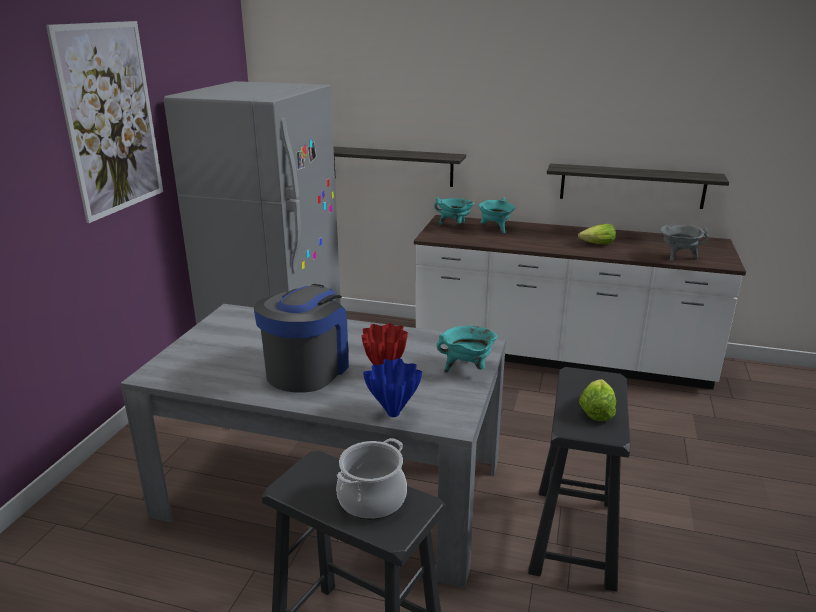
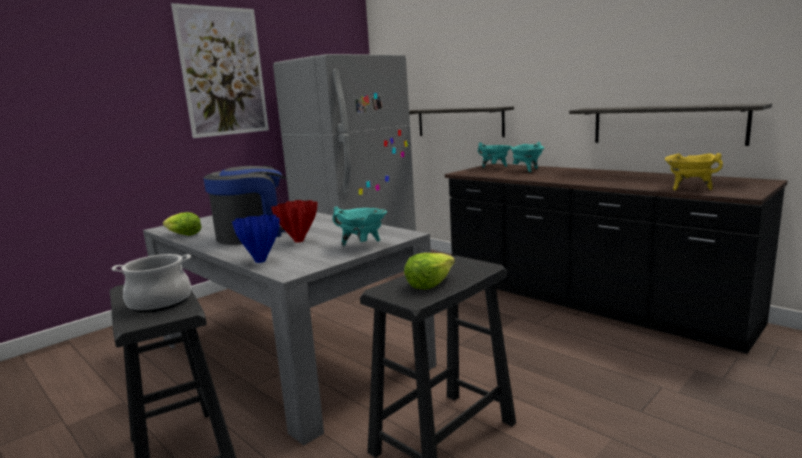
camera: 30 degrees right, 10 degrees down
white counter [414,215,746,390] -> black counter [445,164,788,354]
lettuce [578,224,616,245] -> lettuce moved to [163,212,202,236]
grey cooking pot [660,225,708,261] -> yellow cooking pot [665,153,723,190]

